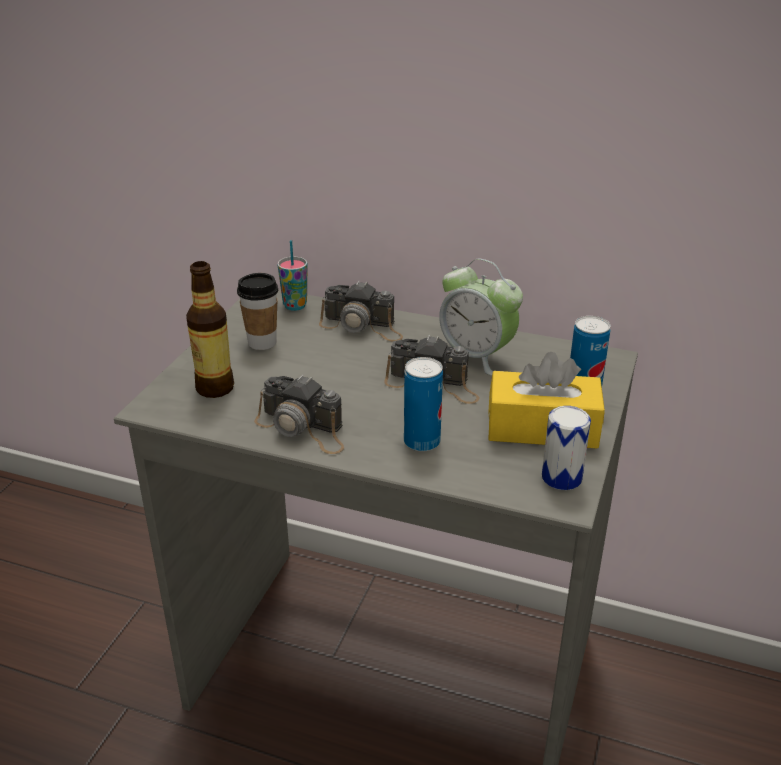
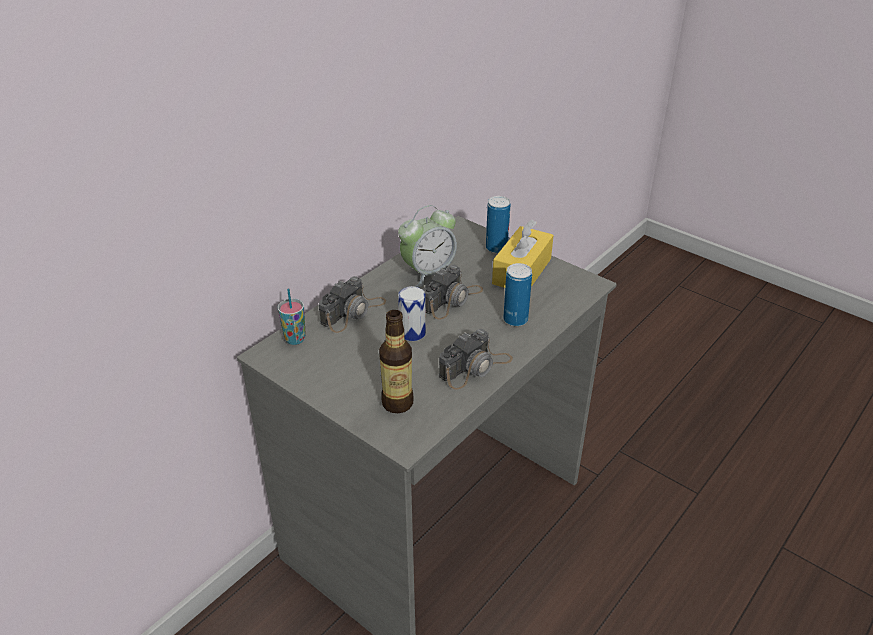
camera: 70 degrees left, 5 degrees up
cup [237,273,278,350] -> none
can [542,406,591,490] -> can moved to [398,286,426,341]

